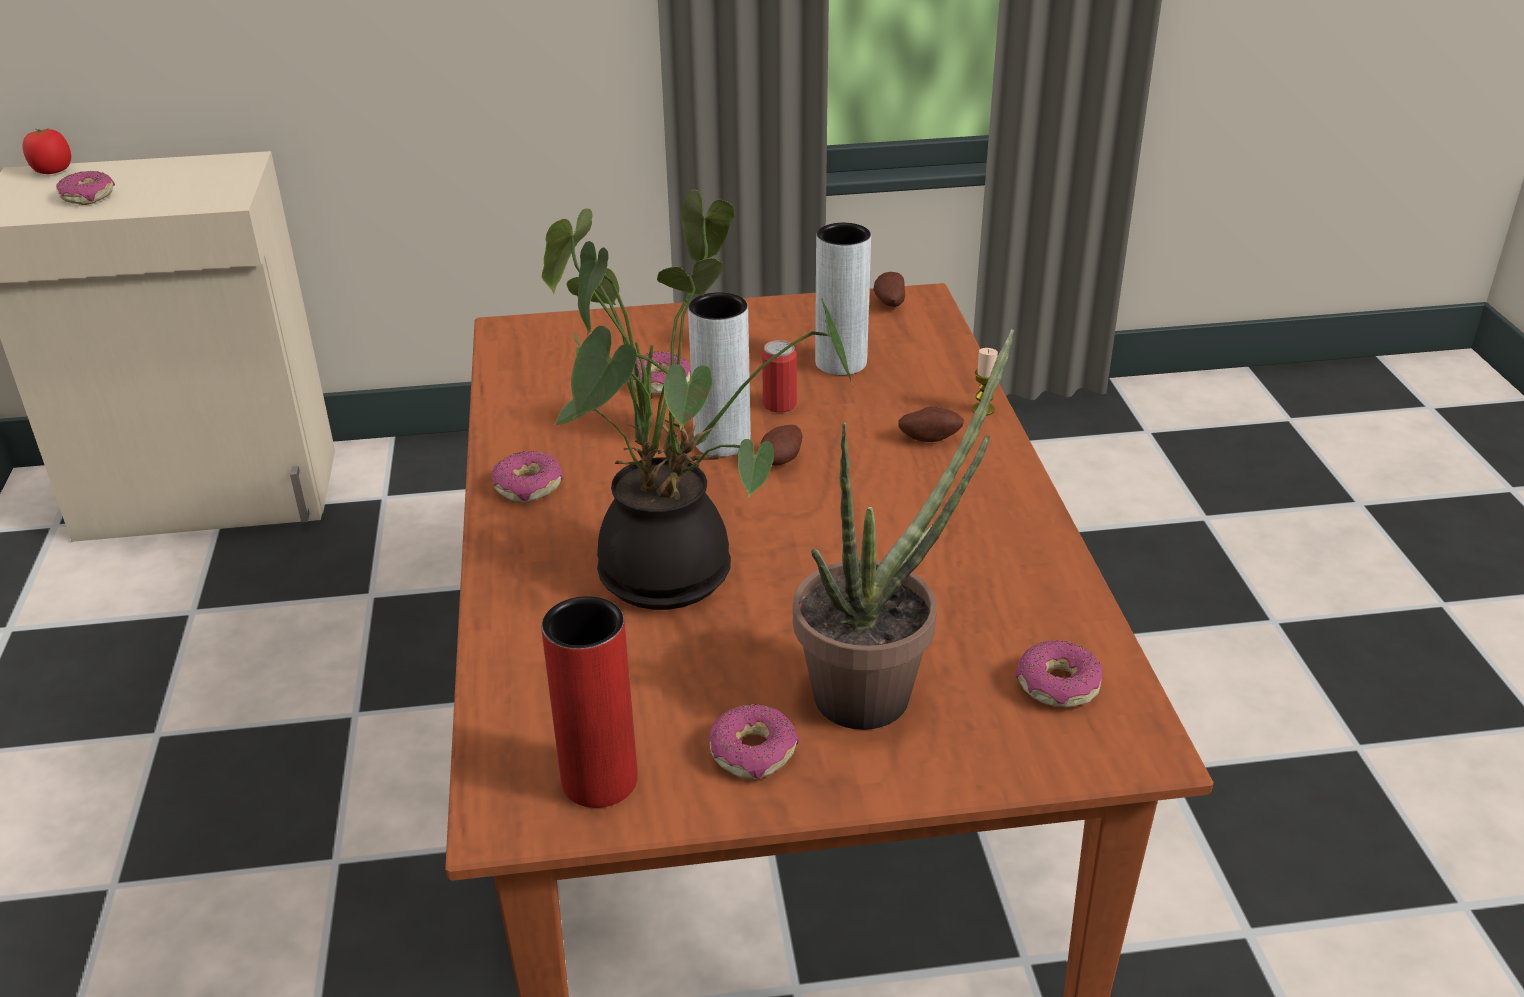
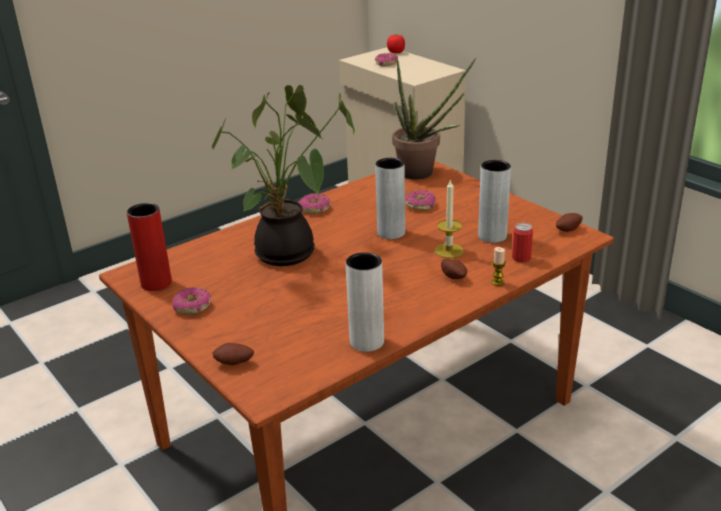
camera: 60 degrees right, 5 degrees down
potato [760,425,802,466] -> potato moved to [212,343,254,365]
can [762,340,797,413] -> can moved to [512,223,533,263]
potted plant [793,329,1014,730] -> potted plant moved to [392,56,477,180]
donut [1015,640,1102,707] -> none
none -> white vase [346,252,384,352]
none -> candle [435,179,464,258]

